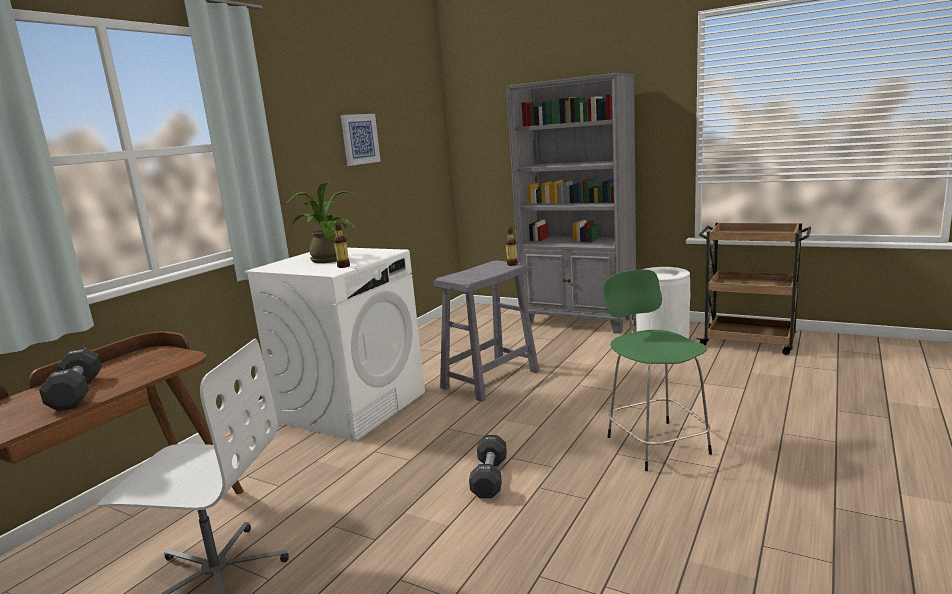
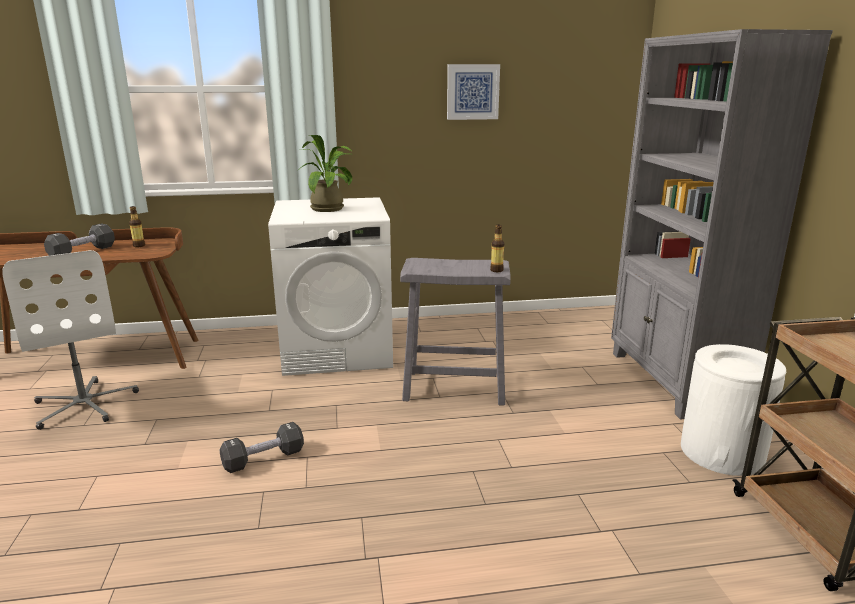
camera: 50 degrees right, 5 degrees up
bottle [334,222,350,268] -> bottle moved to [129,206,145,247]
green stool [603,269,712,471] -> none

